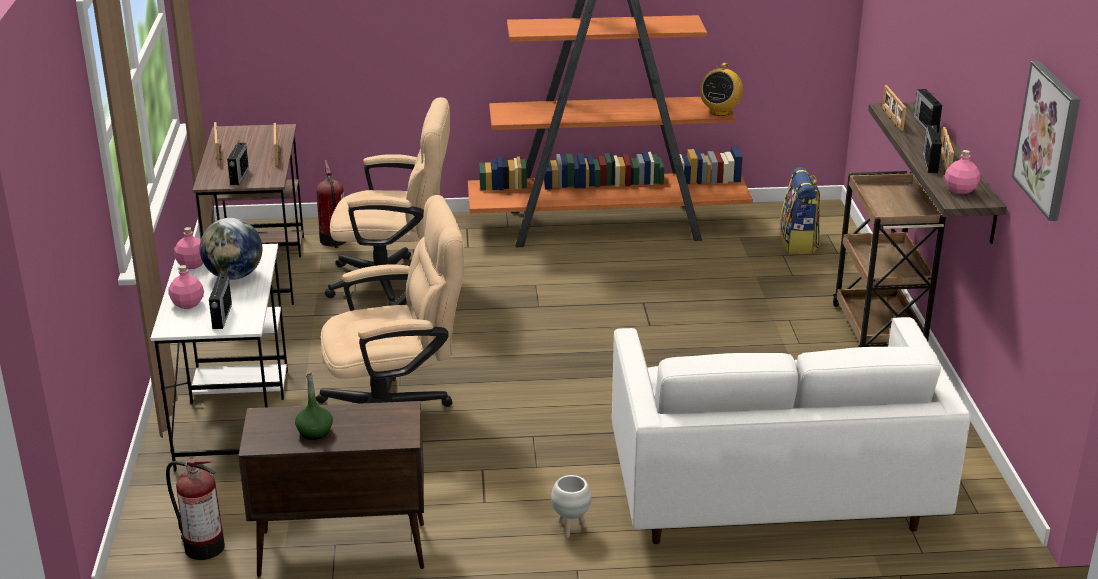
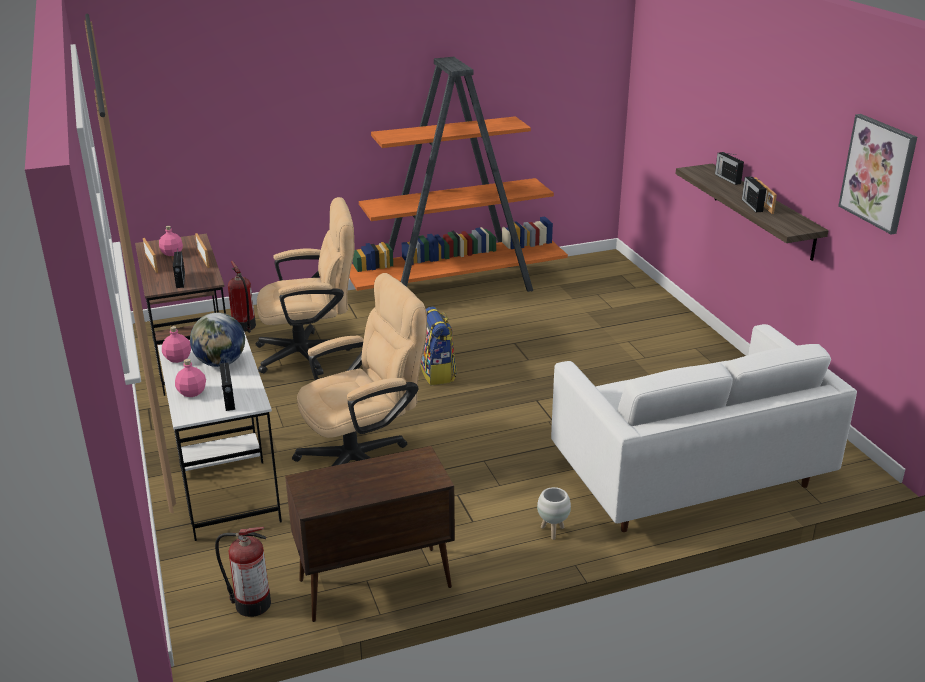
camera: 15 degrees left, 0 degrees up
green bottle [295,370,333,440] -> none
radio [700,63,743,116] -> none
backpack [780,167,820,254] -> backpack moved to [420,307,457,385]
brown cart [833,171,946,347] -> none
picture frame [882,85,906,131] -> none
pink bottle [944,150,980,194] -> pink bottle moved to [159,226,183,256]

